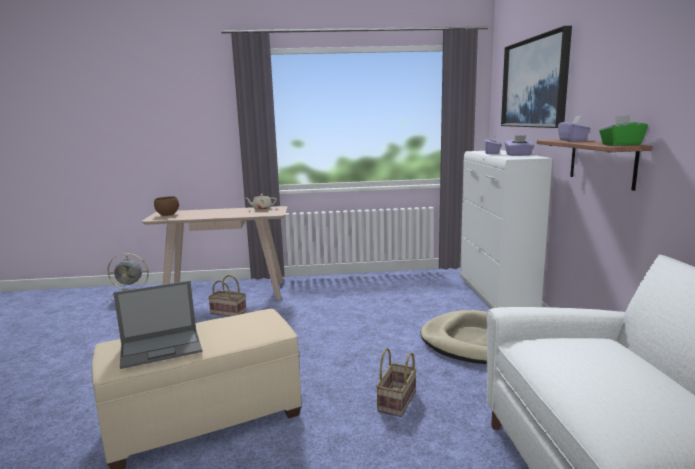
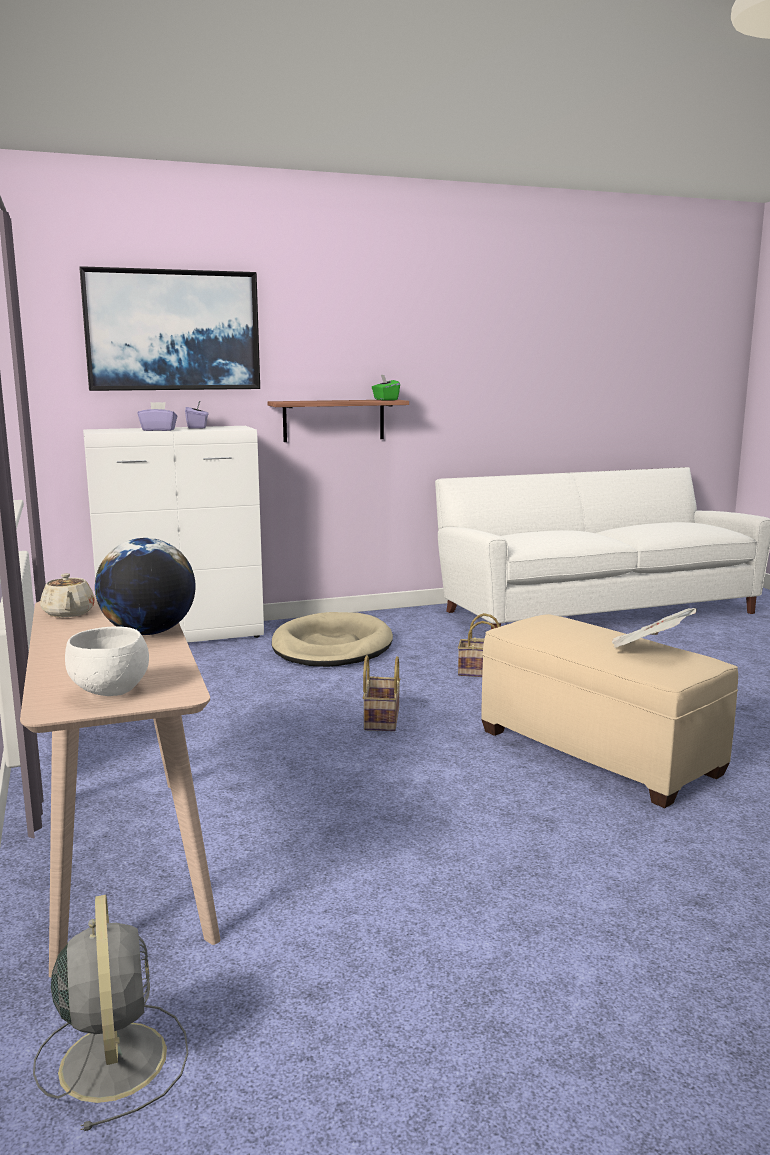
camera: 105 degrees left, 0 degrees up
laptop [113,281,202,369] -> newspaper [612,608,697,648]
brown bowl [154,196,179,216] -> white bowl [65,626,149,696]
basket [208,275,246,317] -> basket moved to [363,655,400,731]
purple tissue box [558,116,590,141] -> none
none -> globe [95,538,195,635]

